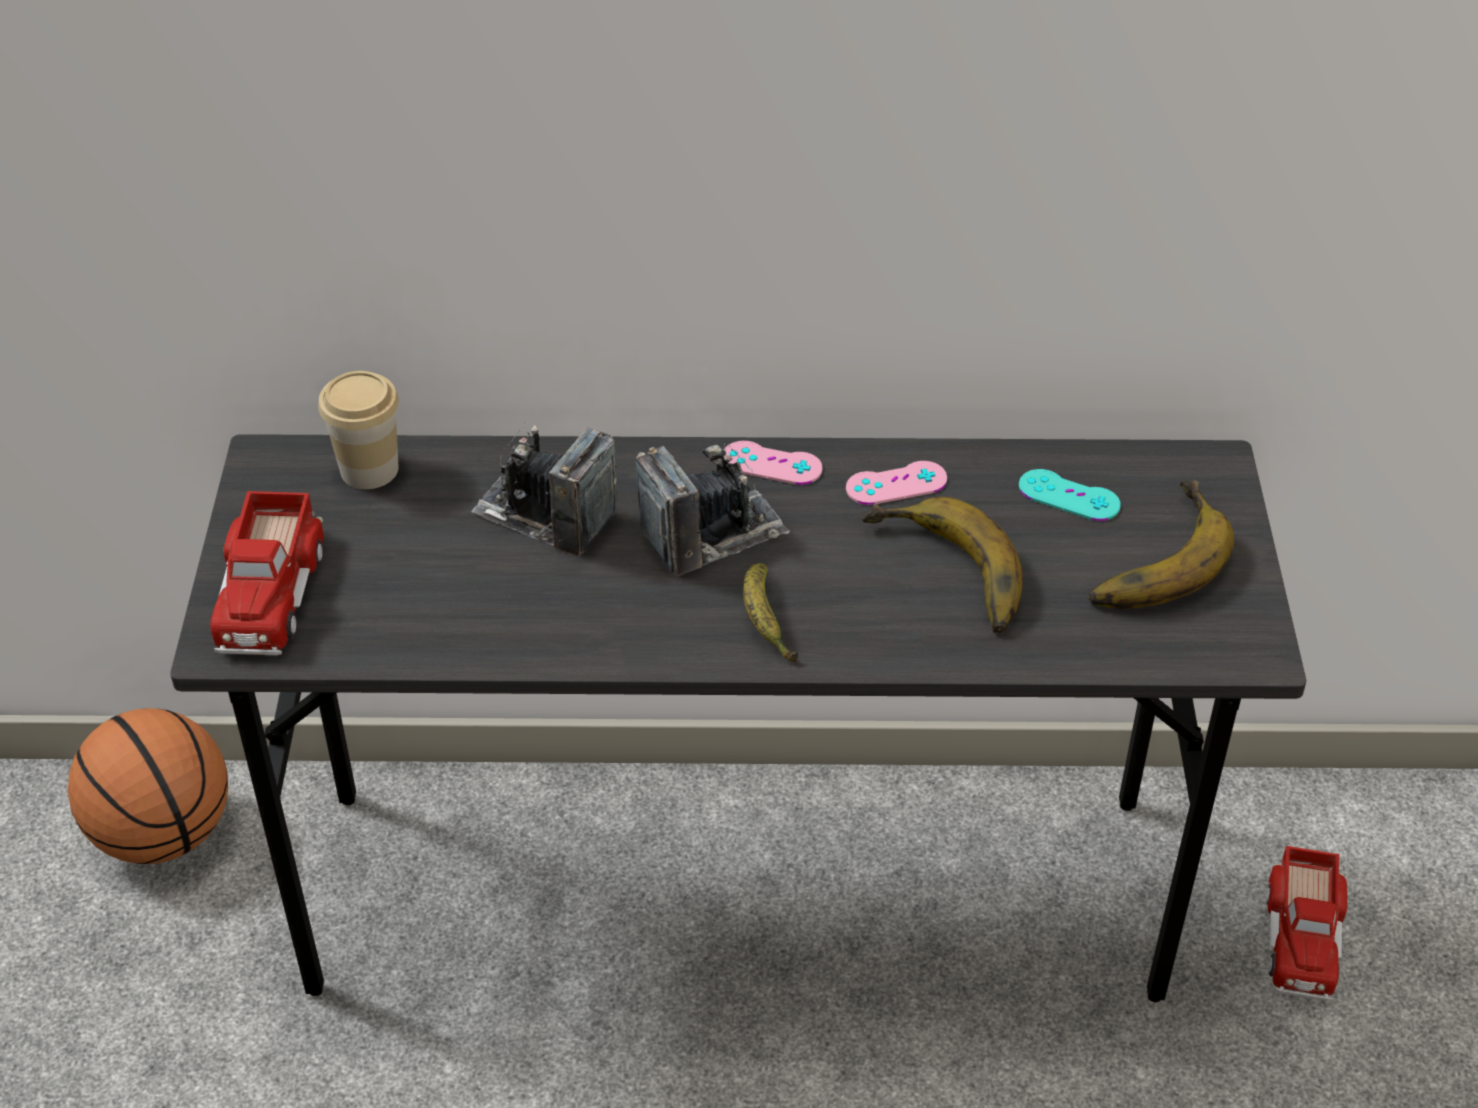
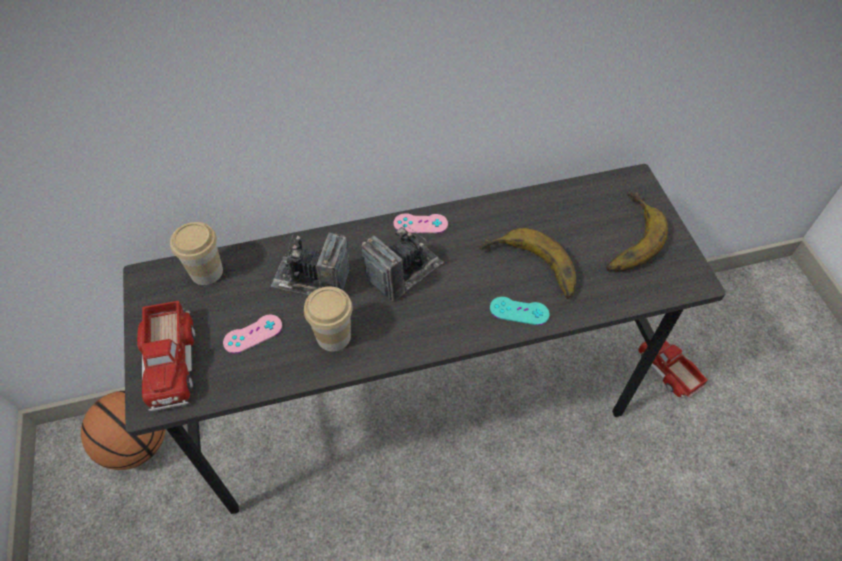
camera: 15 degrees left, 10 degrees up
banana [743,563,798,663] -> none
pink game controller [846,461,947,505] -> pink game controller moved to [223,315,282,354]
turquoise game controller [1019,469,1121,521] -> turquoise game controller moved to [490,297,550,325]
toy truck [1266,846,1347,1001] -> toy truck turned 150 degrees clockwise [637,340,708,398]
none -> cup [304,286,353,352]

